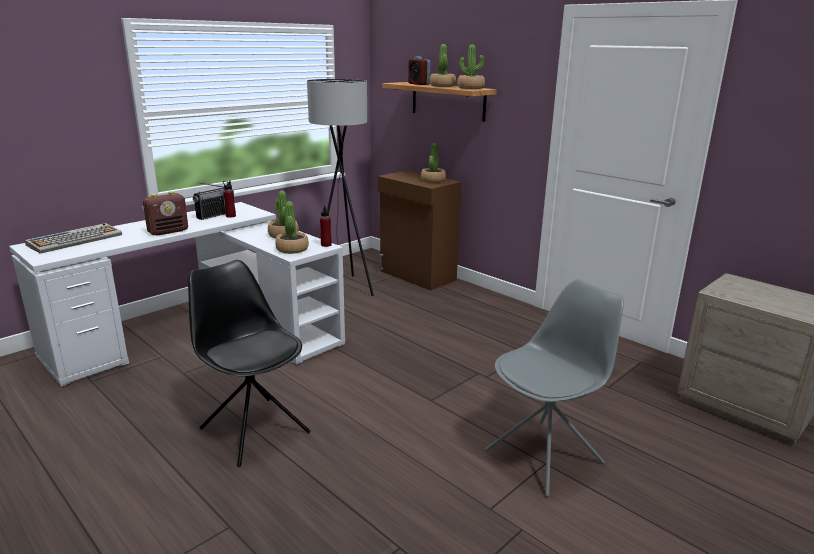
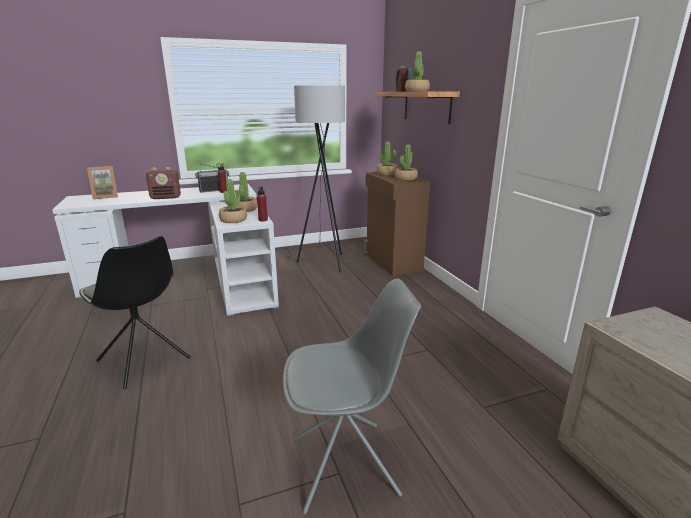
camera: 25 degrees right, 0 degrees up
keyboard [25,223,122,254] -> picture frame [87,166,118,199]
black chair [188,260,310,467] -> black chair turned 150 degrees clockwise [79,236,191,389]
potted plant [457,45,485,89] -> potted plant moved to [377,141,398,175]

